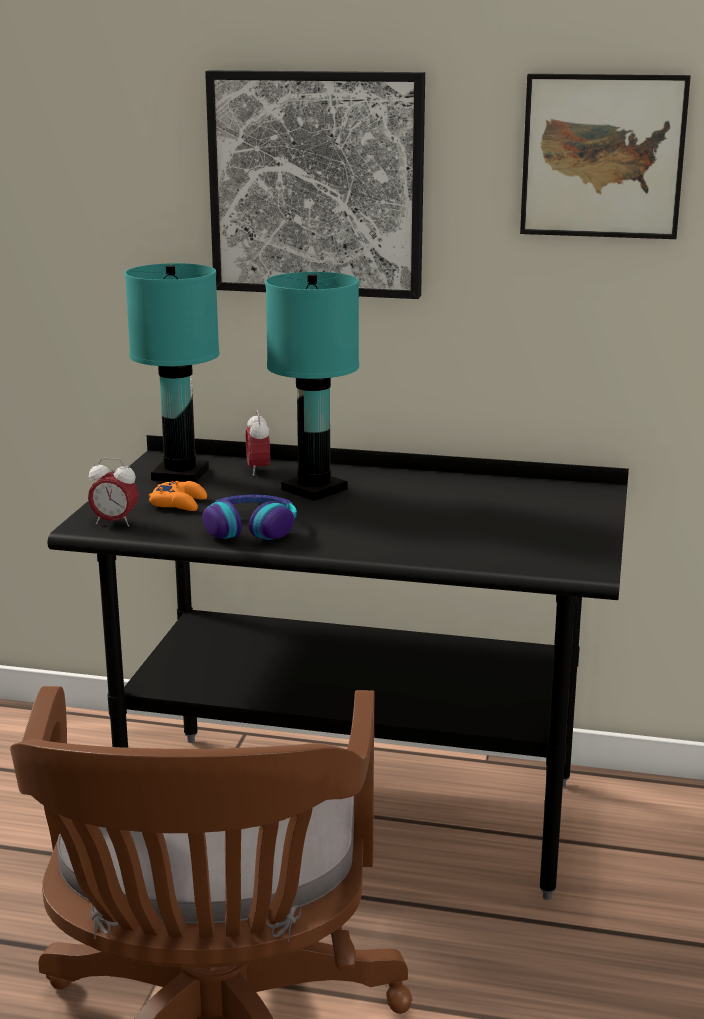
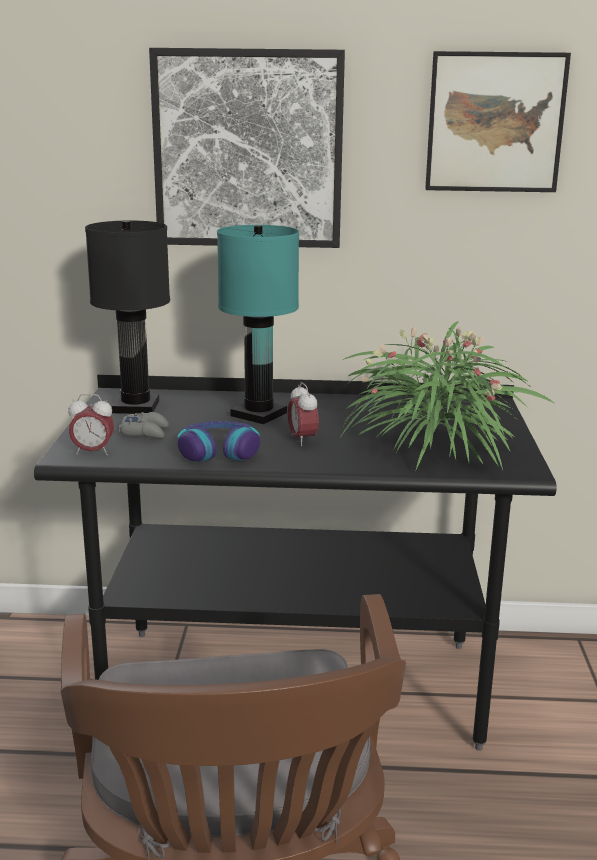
camera: 10 degrees left, 0 degrees up
turquoise table lamp [125,263,219,482] -> black table lamp [85,220,170,414]
orange game controller [149,481,207,511] -> grey game controller [119,412,169,438]
alarm clock [246,410,270,476] -> alarm clock moved to [287,382,319,446]
none -> potted plant [339,321,554,470]

